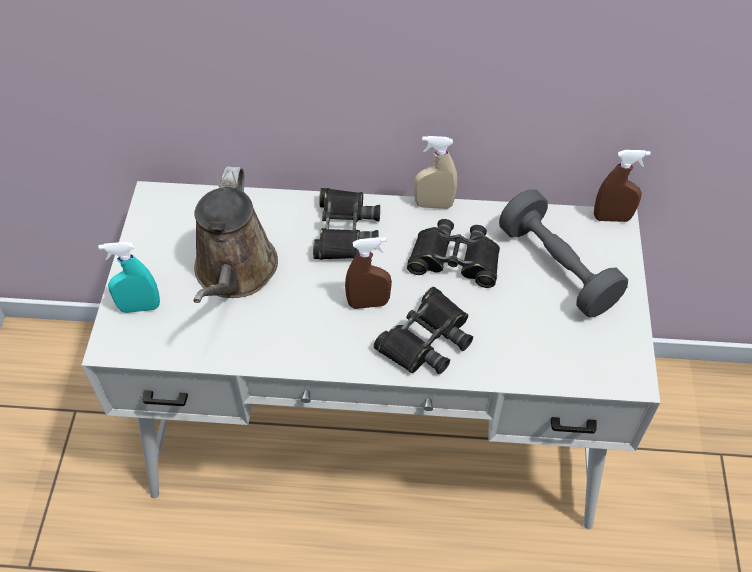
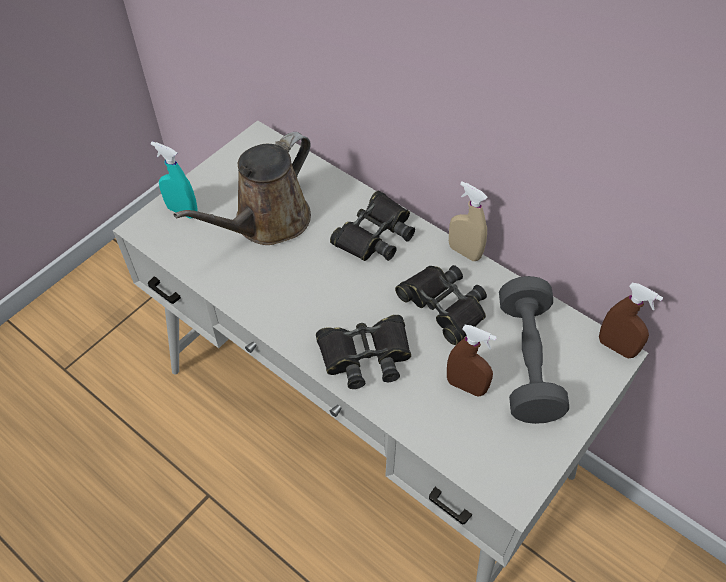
camera: 35 degrees right, 0 degrees up
brown spray bottle [345,237,392,309] -> brown spray bottle moved to [447,325,497,397]

